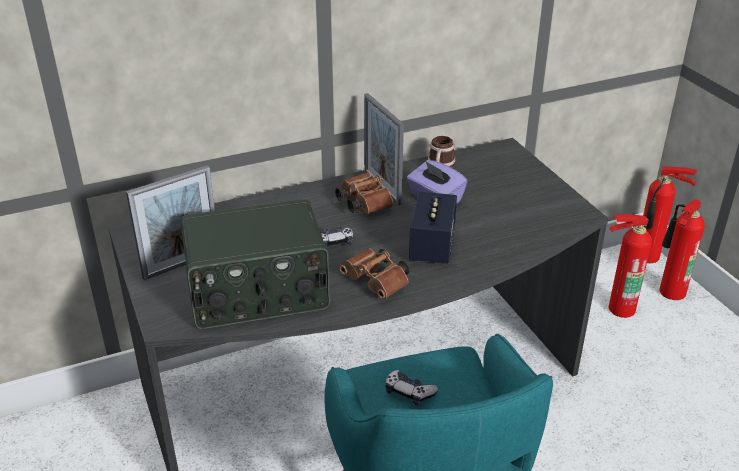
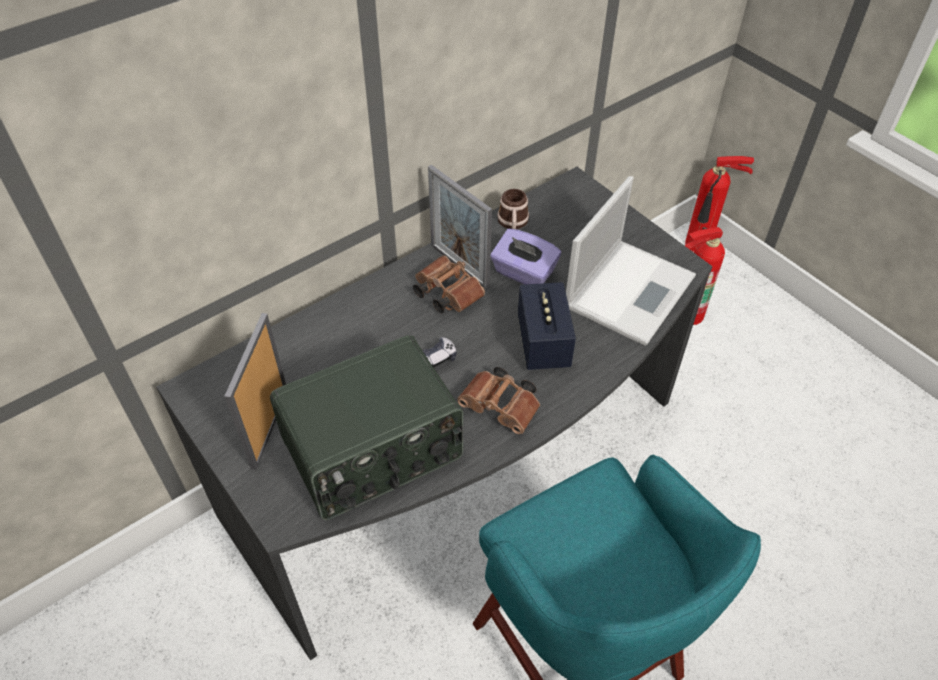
camera: 15 degrees left, 15 degrees up
picture frame [126,165,215,280] -> picture frame turned 150 degrees clockwise [224,313,286,470]
game controller [385,370,438,405] -> none
fire extinguisher [659,199,705,300] -> none
none -> laptop [566,176,696,346]

